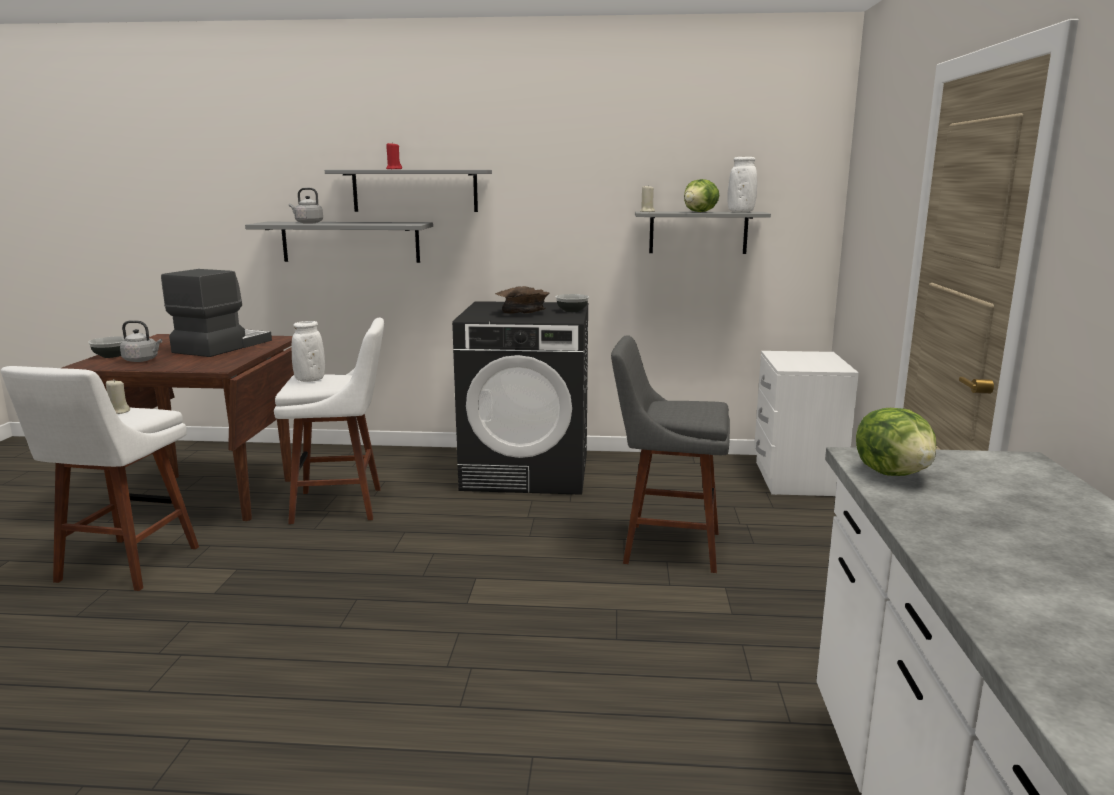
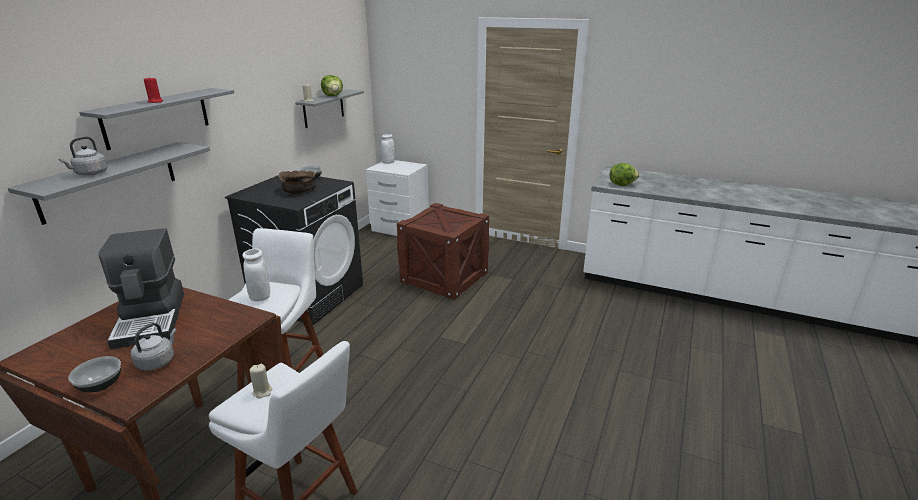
camera: 70 degrees left, 10 degrees up
coffee machine [161,269,272,357] -> coffee machine turned 150 degrees counterclockwise [98,229,184,349]
grey stool [611,335,730,573] -> crate [397,203,489,300]
white vase [727,157,757,212] -> white vase moved to [381,134,395,164]

